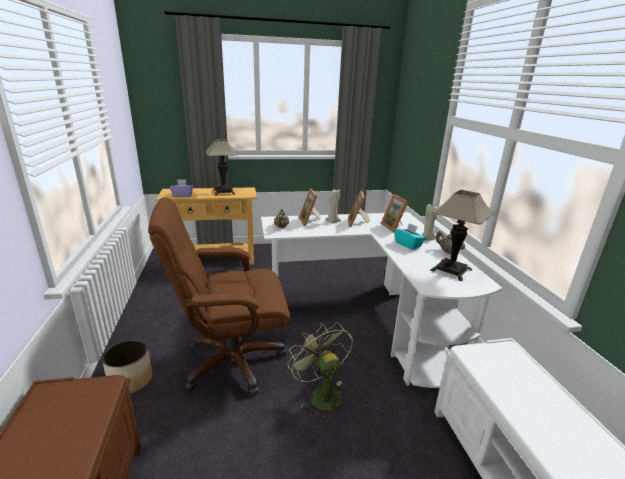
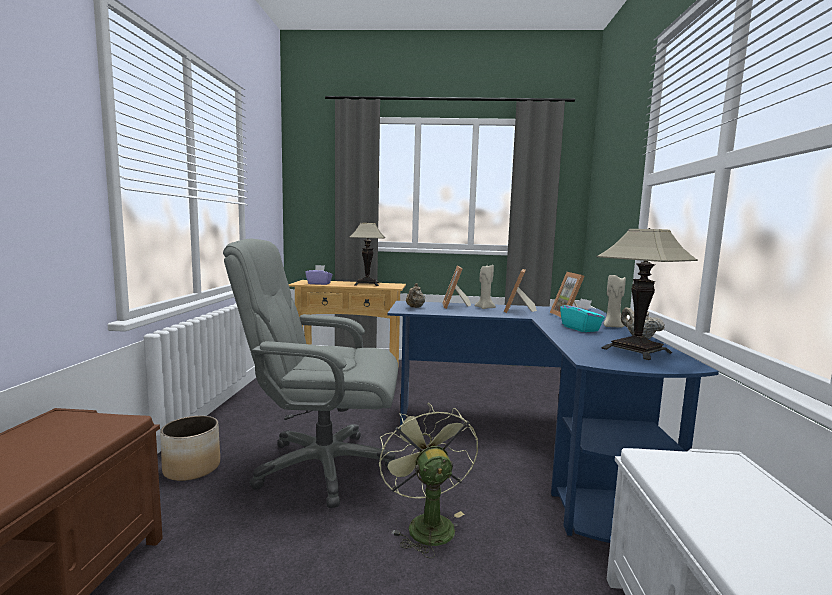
camera: 15 degrees right, 15 degrees down
brown office chair [148,197,291,396] -> grey office chair [223,239,398,508]
white desk [261,212,502,388] -> blue desk [387,301,719,543]

